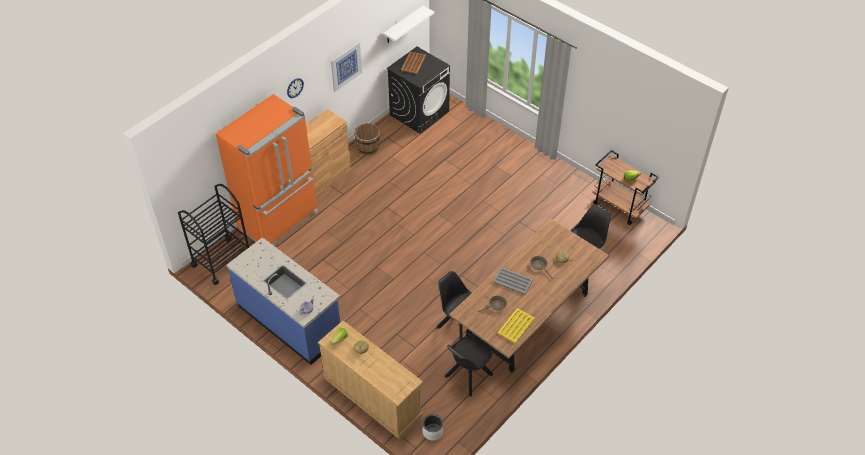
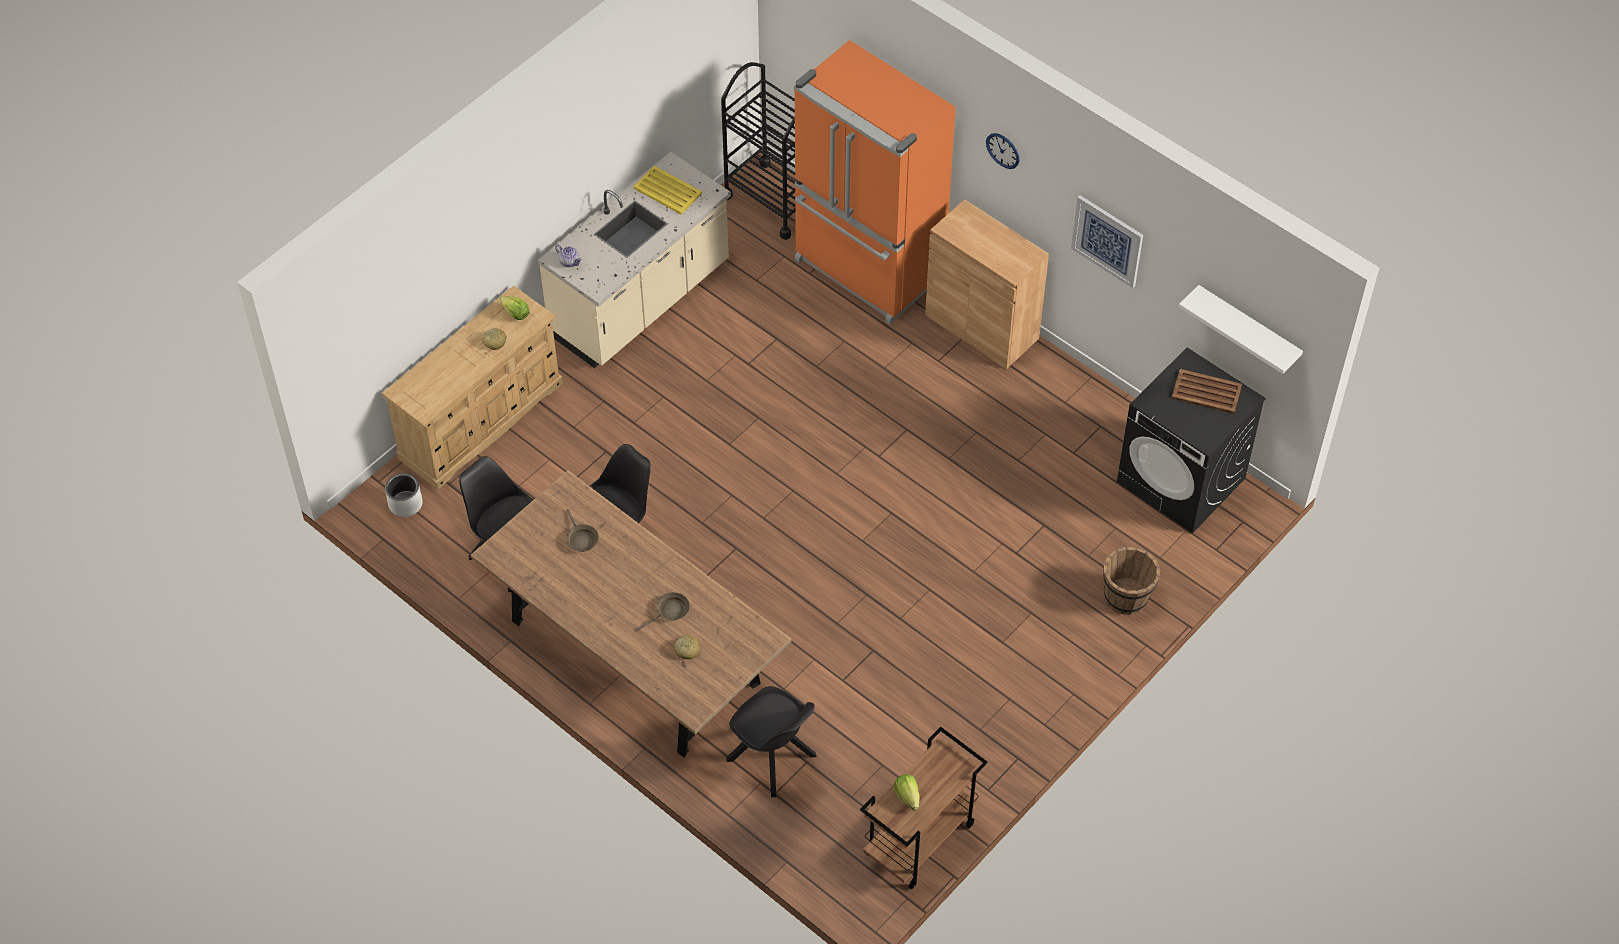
camera: 90 degrees right, 5 degrees up
blue counter [227,237,340,365] -> beige counter [538,152,731,368]
brown bucket [354,123,380,156] -> brown bucket moved to [1103,547,1160,615]
grey tray [493,267,533,295] -> none
yellow tray [498,308,535,343] -> yellow tray moved to [633,166,702,215]

